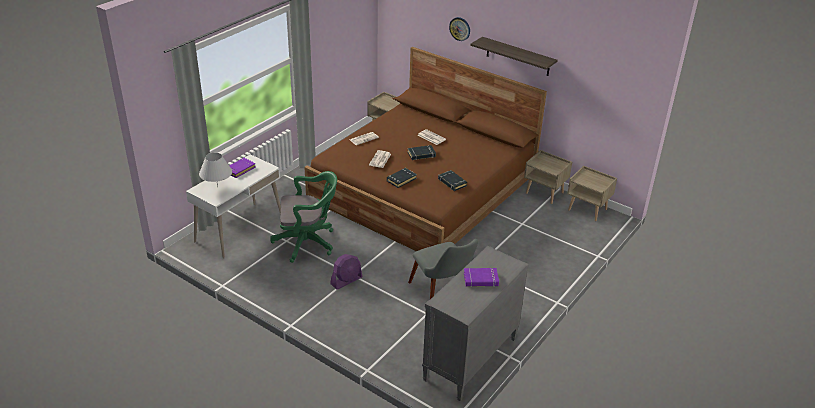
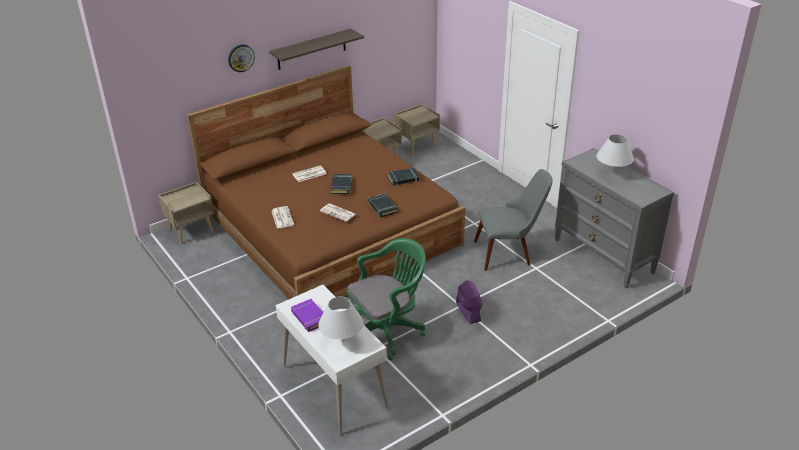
camera: 70 degrees left, 0 degrees up
green office chair [270,171,337,263] -> green office chair turned 45 degrees clockwise [346,238,426,360]
purple book [464,268,499,287] -> white table lamp [596,134,634,174]

